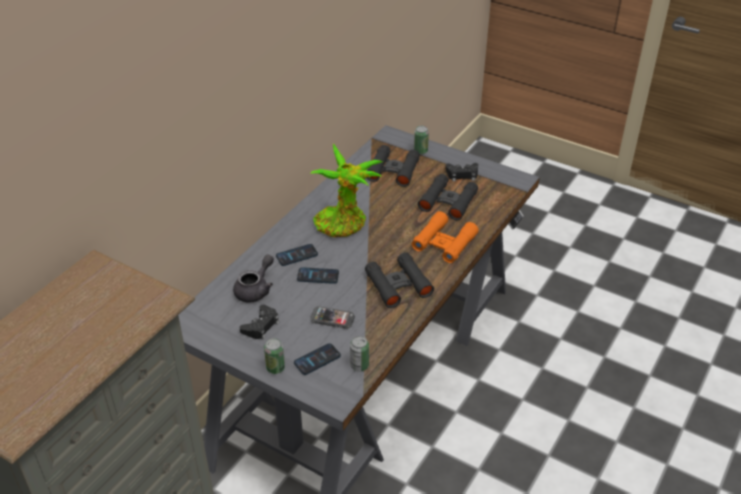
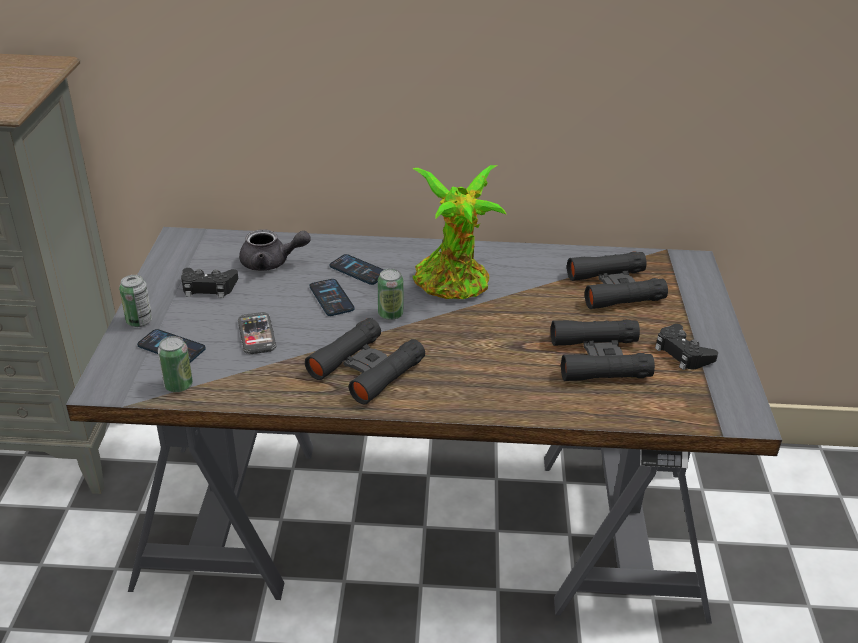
camera: 60 degrees right, 5 degrees down
orange binoculars [412,211,479,263] -> none
can [414,126,429,154] -> can moved to [378,269,404,320]

